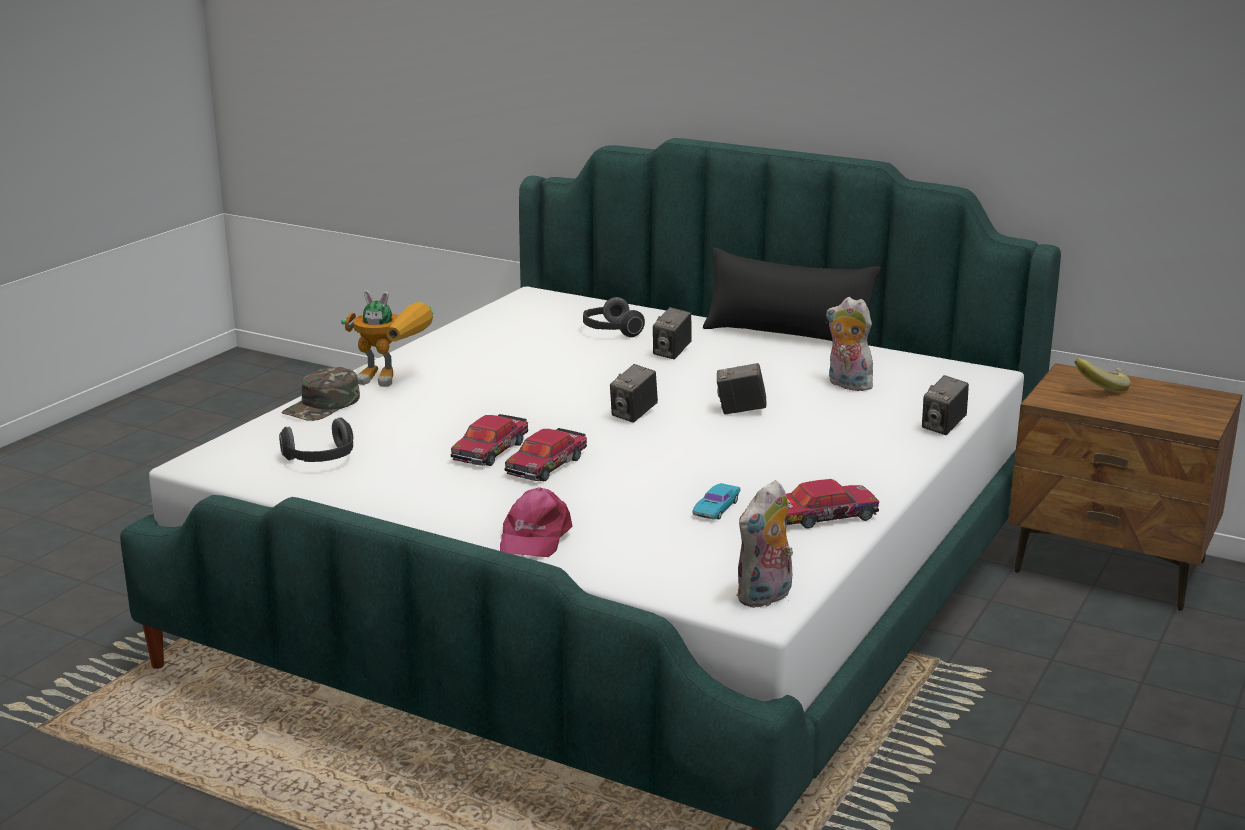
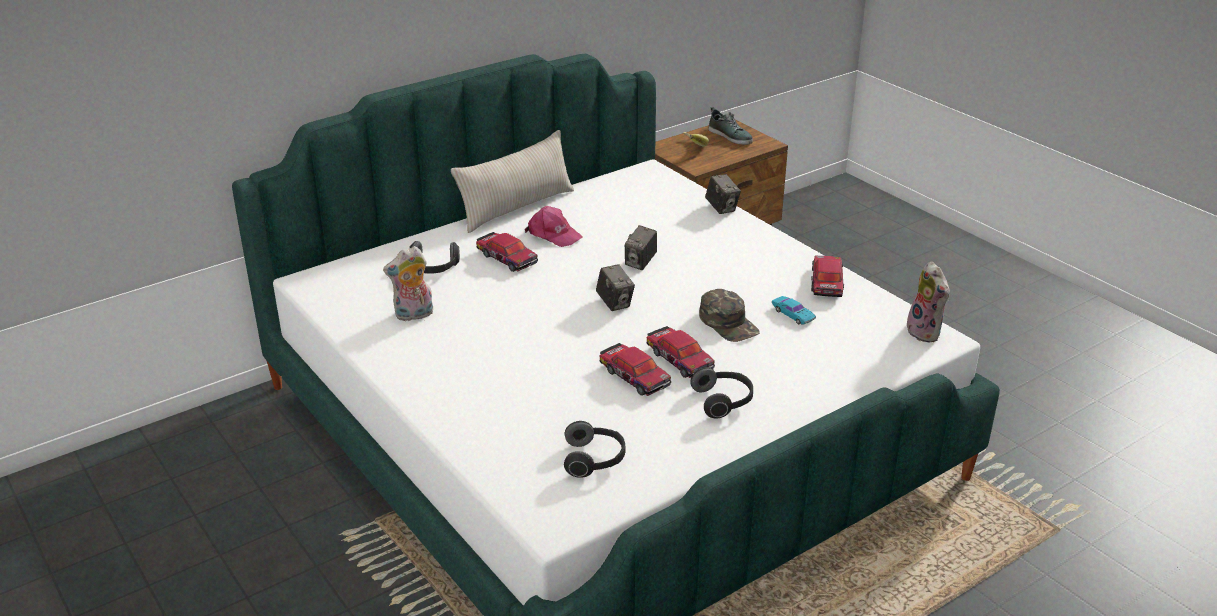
camera: 65 degrees left, 10 degrees up
green cap [282,367,360,421] -> green cap moved to [699,289,760,342]
toy robot [341,290,434,387] -> none
pink cap [500,487,573,557] -> pink cap moved to [525,206,582,247]
camera [653,307,691,359] -> toy car [476,232,538,272]
black pillow [703,248,881,343] -> beige pillow [451,130,574,233]
plush toy [826,297,873,391] -> plush toy moved to [383,246,433,321]
none -> headphones [690,367,753,419]
none -> shoe [709,107,753,145]

